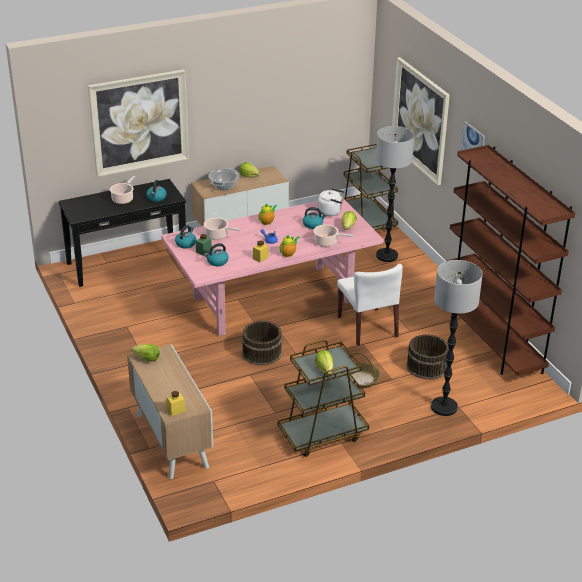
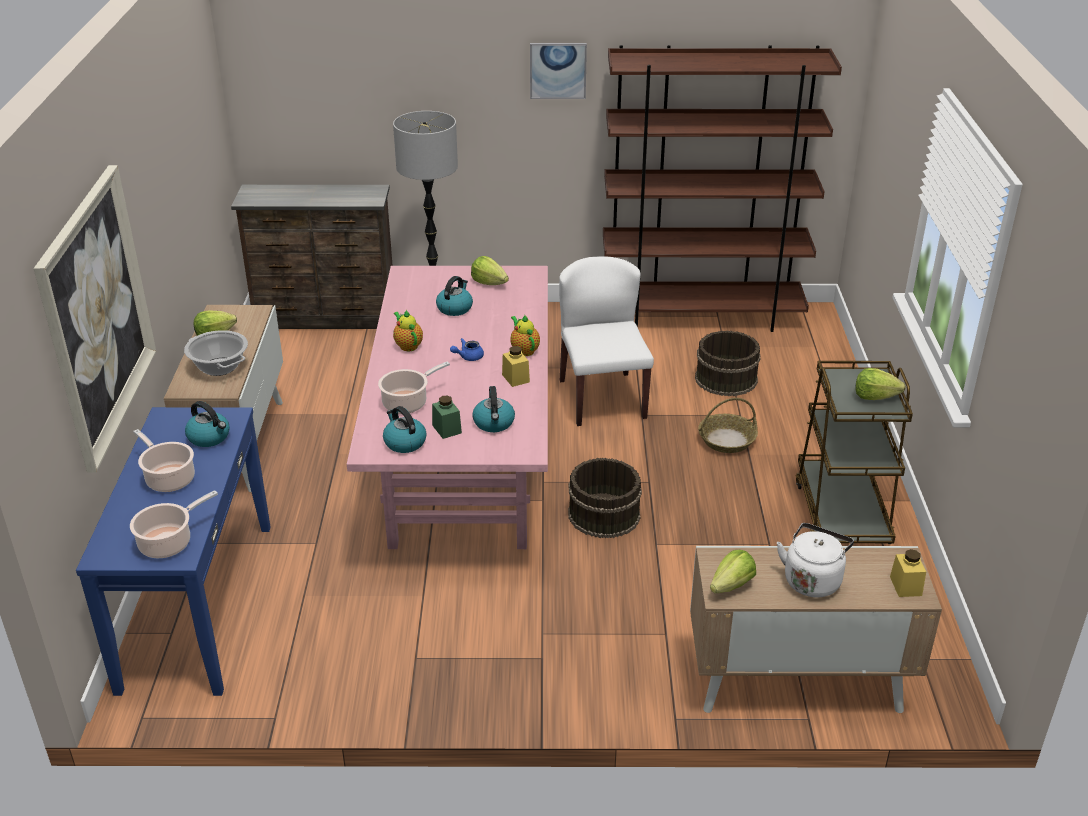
camera: 65 degrees left, 0 degrees up
black console table [59,179,186,287] -> blue console table [76,407,271,696]
cooking pot [314,224,353,247] -> cooking pot moved to [130,490,218,558]
white kettle [318,188,344,216] -> white kettle moved to [777,523,854,597]
white chair [337,264,403,346] -> white chair turned 105 degrees counterclockwise [559,257,654,426]
brown cart [344,144,398,230] -> brown dresser [231,185,393,329]
picture [392,57,450,186] -> none
floor lamp [431,260,483,416] -> none

